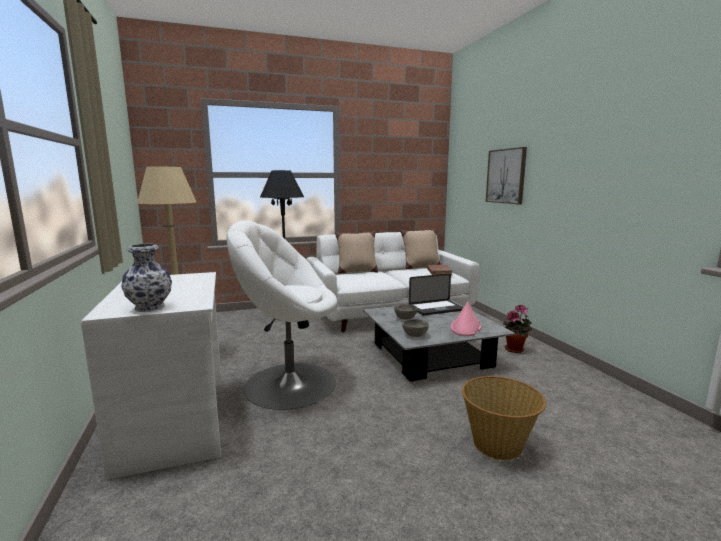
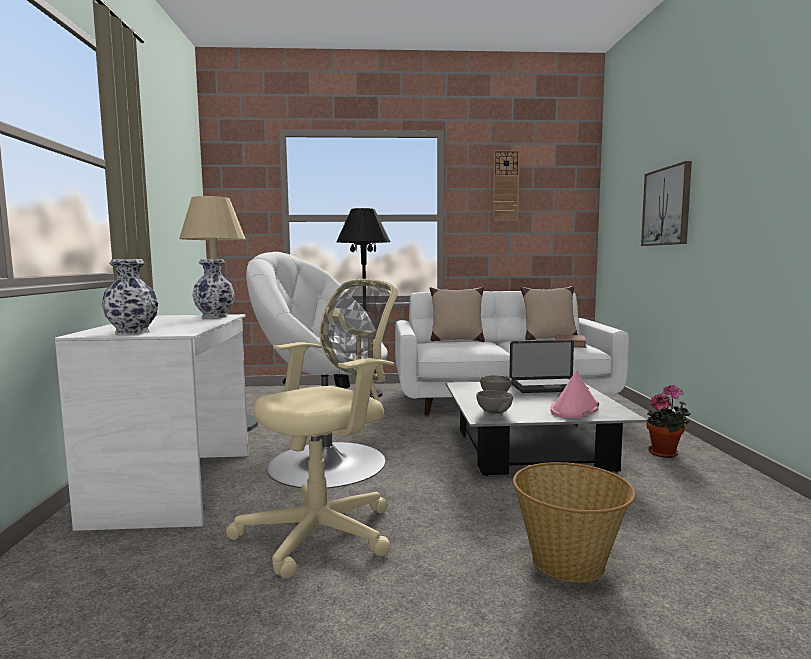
camera: 15 degrees right, 5 degrees down
none -> vase [192,259,234,319]
none -> beige office chair [226,279,398,579]
none -> wall clock [492,150,520,221]

